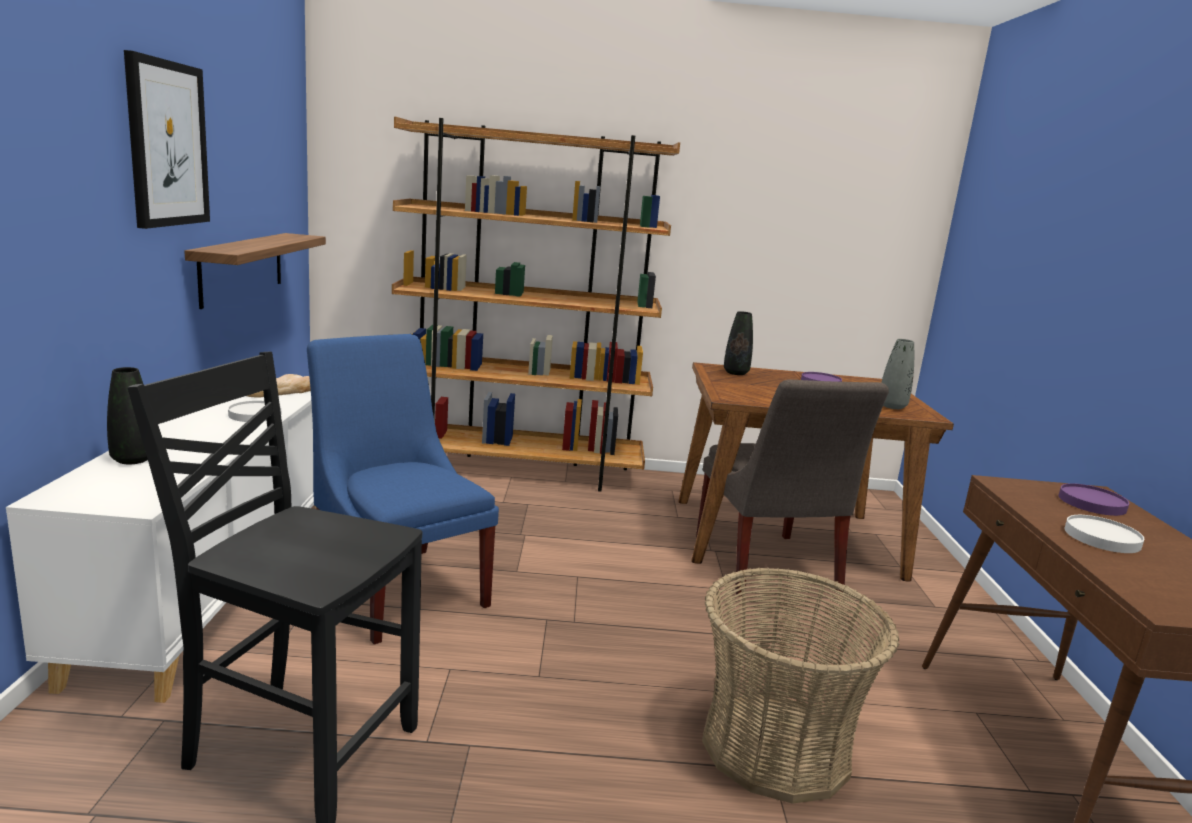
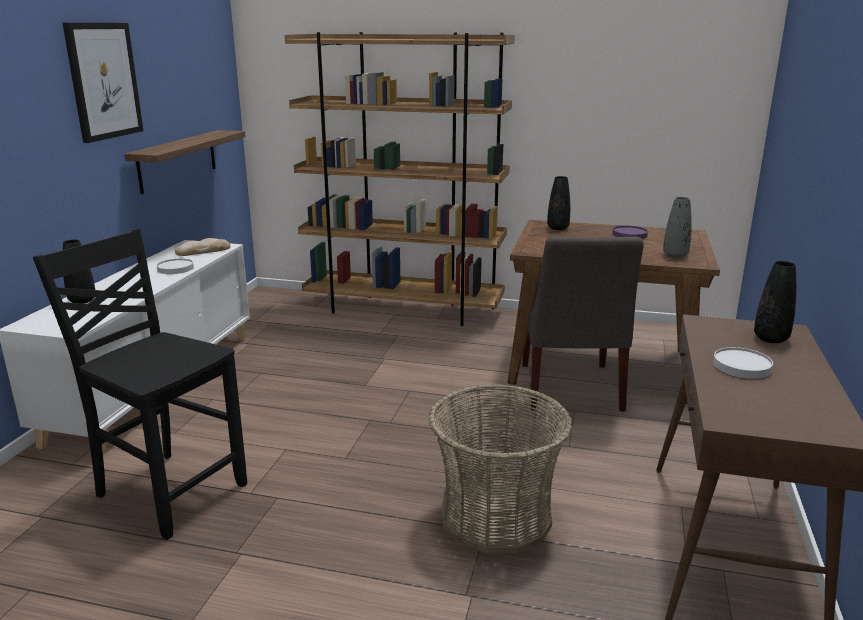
camera: 15 degrees right, 5 degrees up
blue chair [307,334,499,645] -> none
purple plate [1059,483,1129,516] -> black vase [754,261,796,343]

